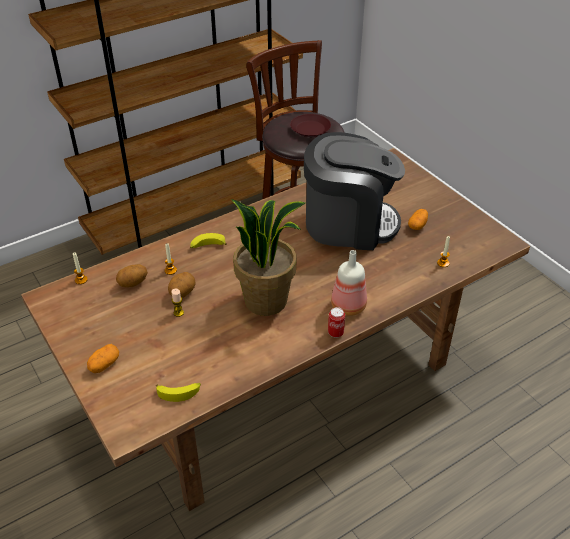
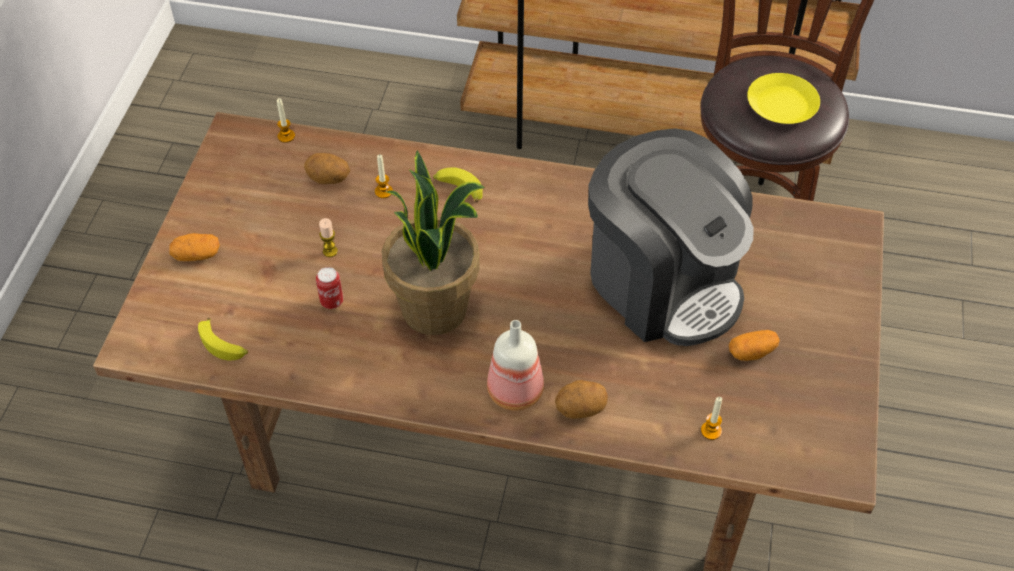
camera: 45 degrees right, 10 degrees up
potato [168,272,195,298] -> potato moved to [555,380,608,419]
brown plate [290,114,331,137] -> yellow plate [747,73,820,124]
can [328,307,345,338] -> can moved to [316,267,343,309]

